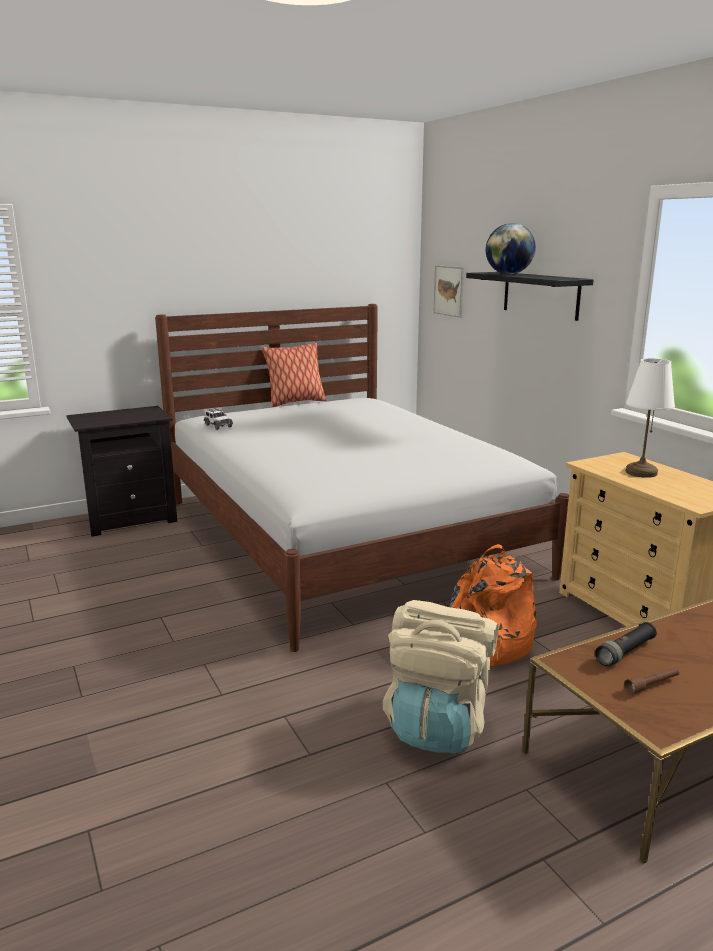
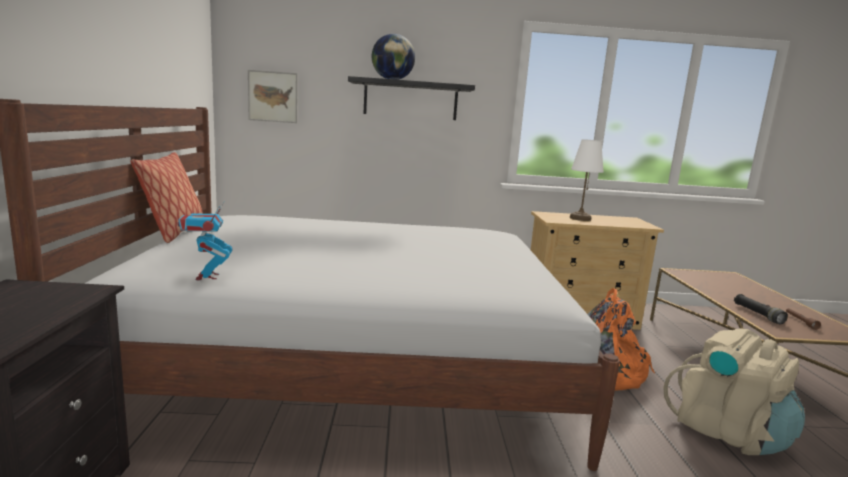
camera: 65 degrees left, 5 degrees down
toy car [204,408,233,430] -> toy robot [177,201,233,280]

